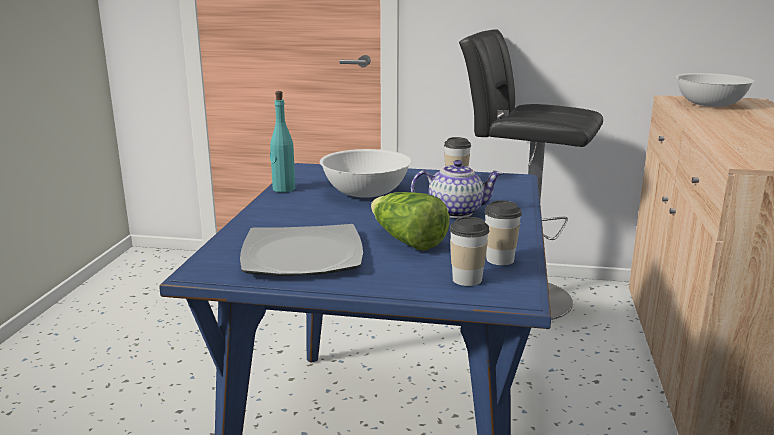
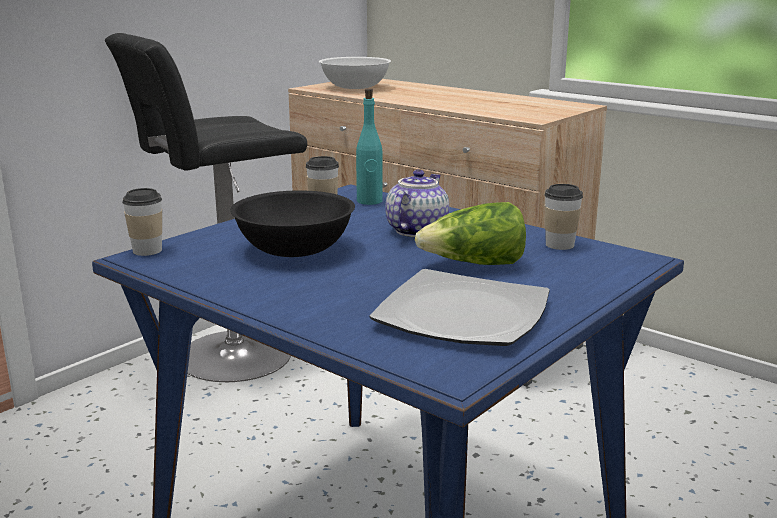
camera: 60 degrees left, 0 degrees up
turquoise bottle [270,91,295,192] -> turquoise bottle moved to [356,88,383,205]
white bowl [320,149,412,198] -> black bowl [230,190,355,257]
cup [450,217,489,286] -> cup moved to [122,188,162,256]

